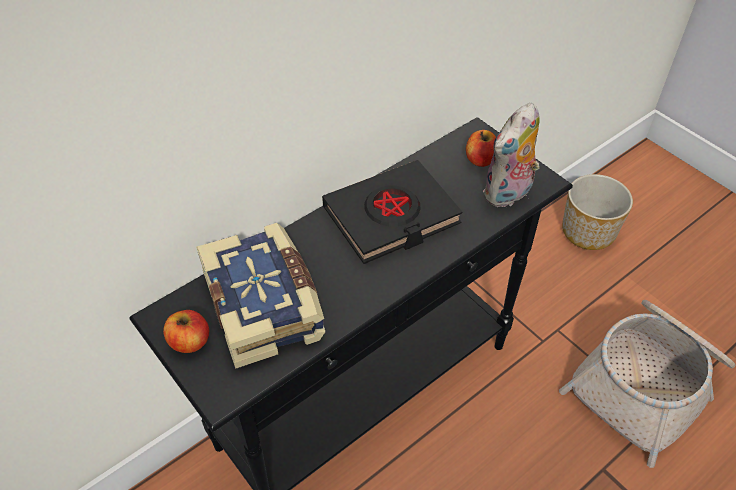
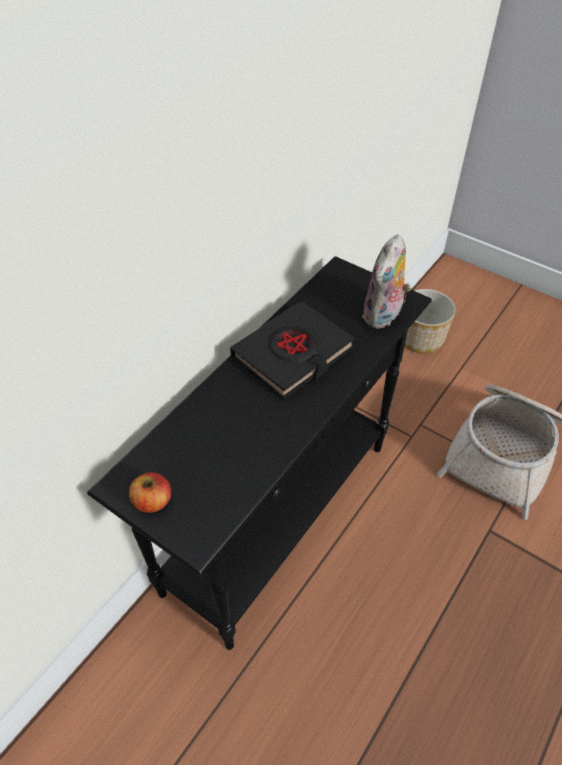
camera: 15 degrees left, 0 degrees up
book [196,223,325,369] -> none
apple [466,130,496,167] -> none

